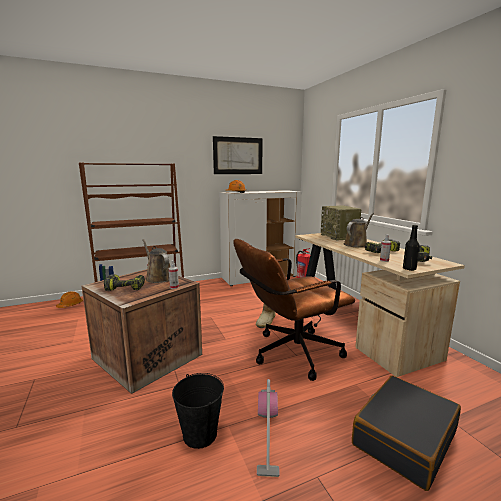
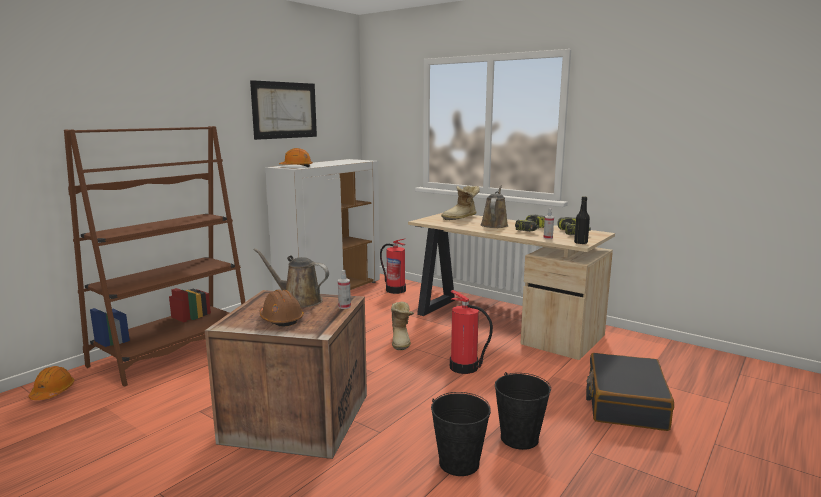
camera: 30 degrees left, 0 degrees up
power drill [104,274,145,291] -> brown hard hat [260,289,304,327]
brown office chair [233,239,355,381] -> fire extinguisher [450,290,493,374]
vacuum cleaner [257,379,280,477] -> black bucket [495,372,551,450]
radio [321,205,361,241] -> boot [441,186,480,220]

